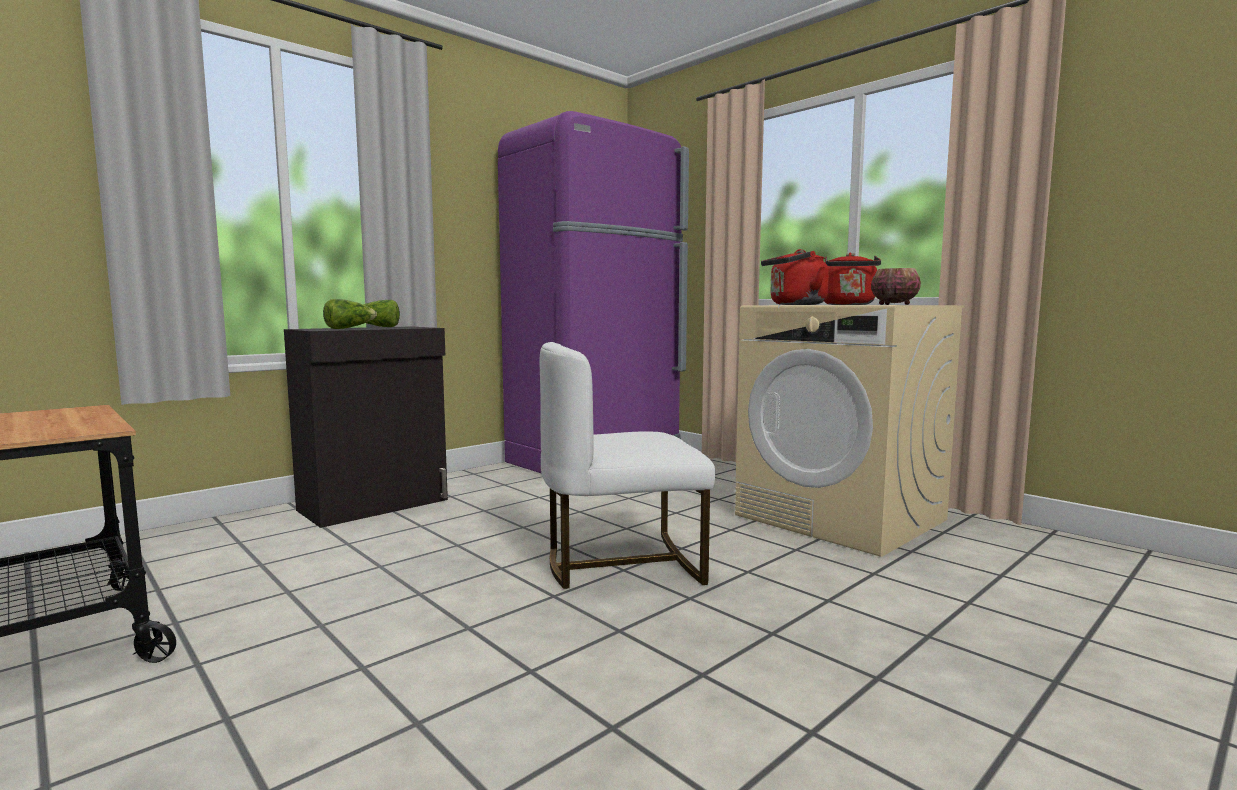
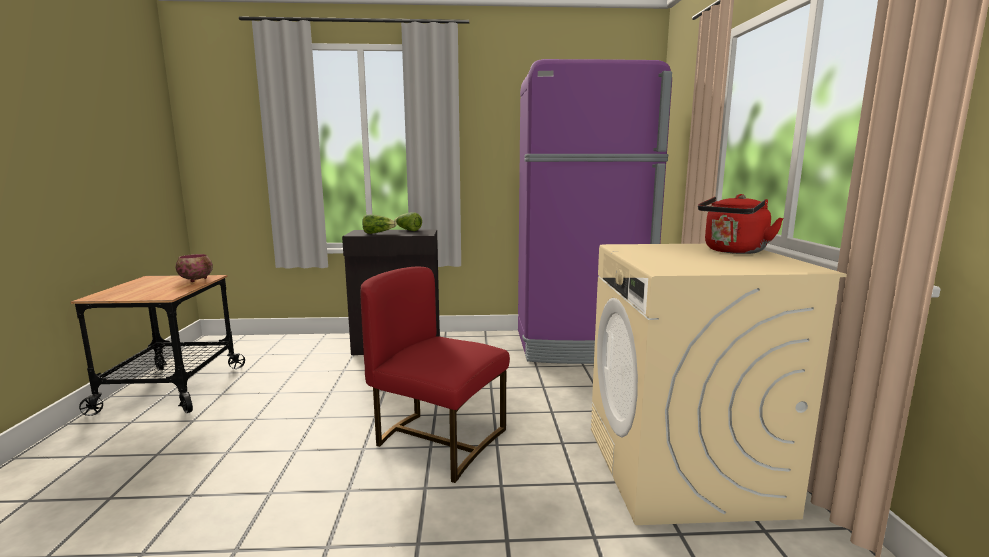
camera: 40 degrees right, 5 degrees up
white chair [540,342,715,589] -> red chair [360,267,510,483]
red kettle [761,249,829,305] -> none
bowl [871,268,921,305] -> bowl moved to [176,254,213,282]

